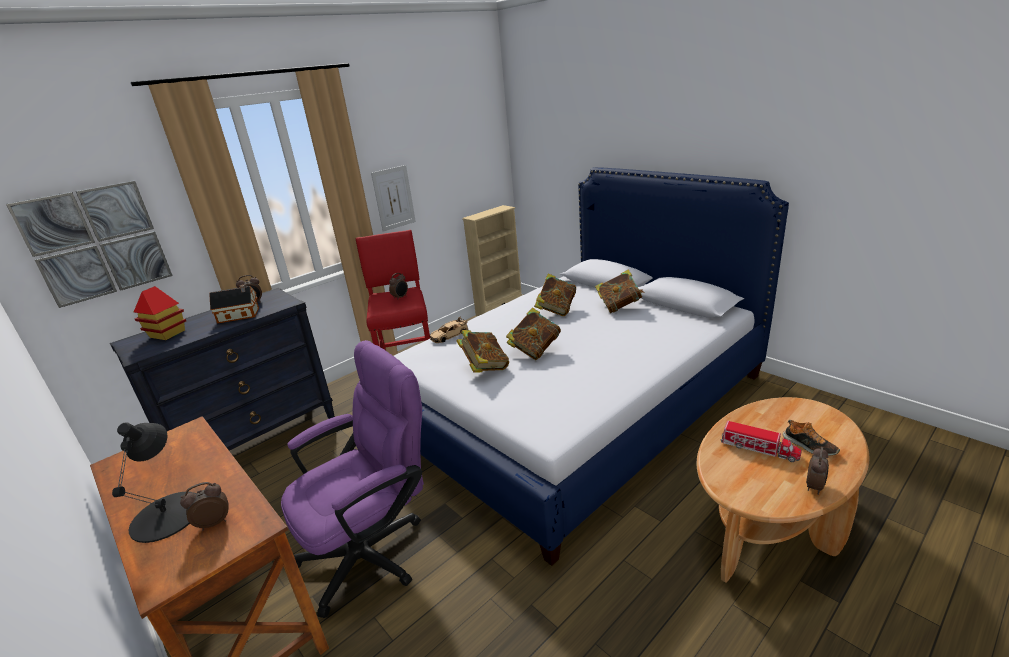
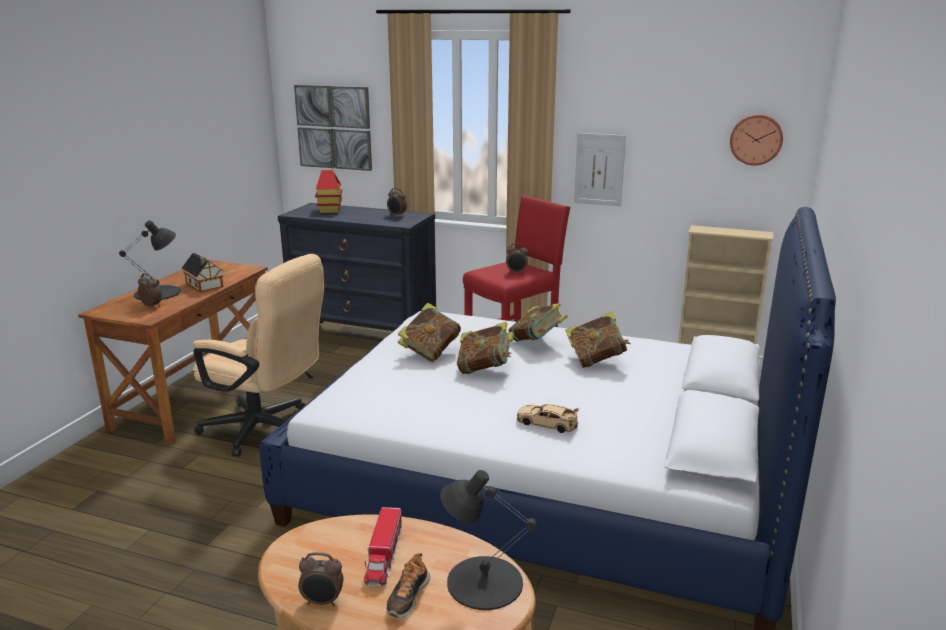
camera: 60 degrees right, 5 degrees down
toy house [209,284,259,324] -> toy house moved to [182,253,224,292]
purple office chair [281,340,424,618] -> beige office chair [193,254,324,457]
beige toy car [430,316,468,343] -> beige toy car moved to [517,404,579,433]
book [595,270,645,313] -> book moved to [508,303,568,341]
none -> black table lamp [440,470,537,610]
none -> wall clock [730,114,783,165]

